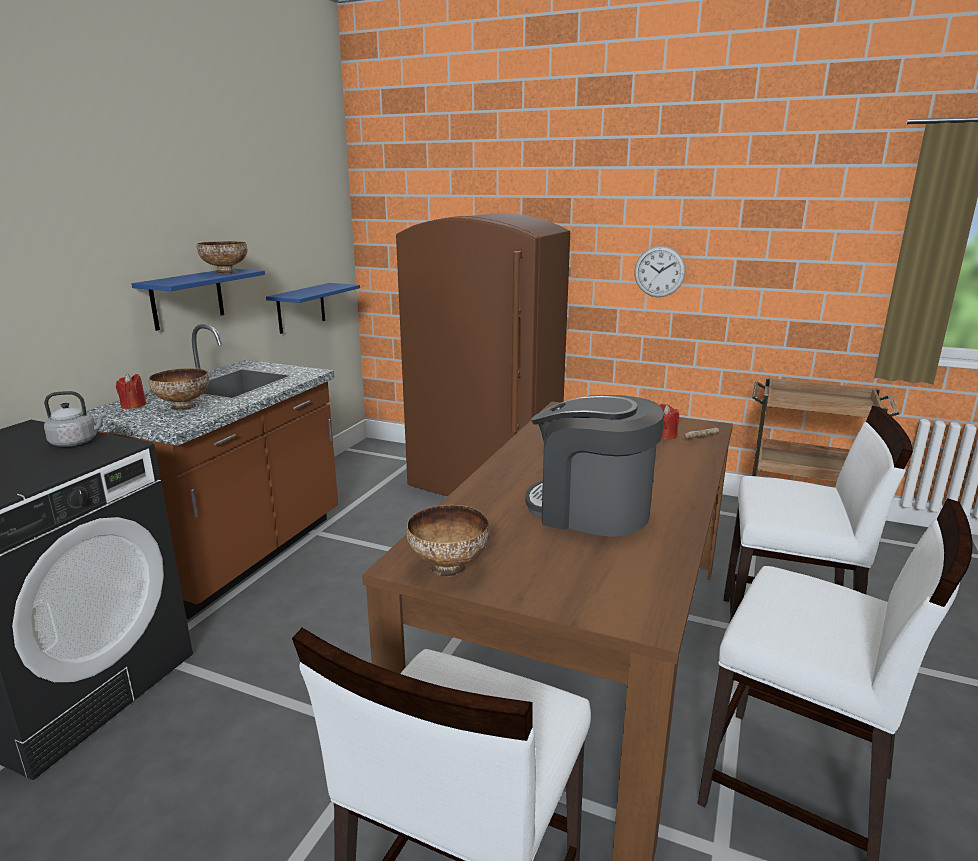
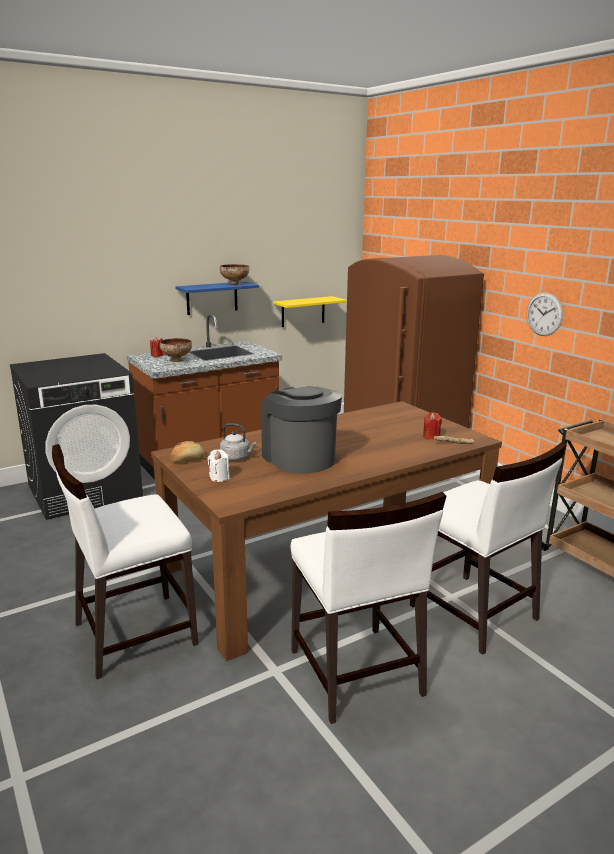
camera: 35 degrees right, 0 degrees up
grey kettle [44,391,107,447] -> grey kettle moved to [220,423,257,461]
blue shelf [266,283,360,334] -> yellow shelf [273,296,347,327]
bowl [406,505,490,577] -> bread [170,441,205,462]
none -> white candle [207,449,230,482]

